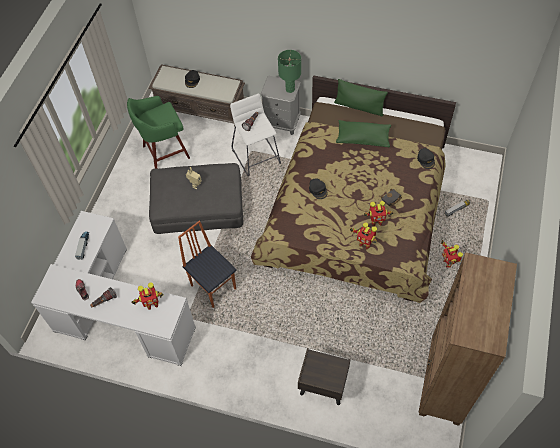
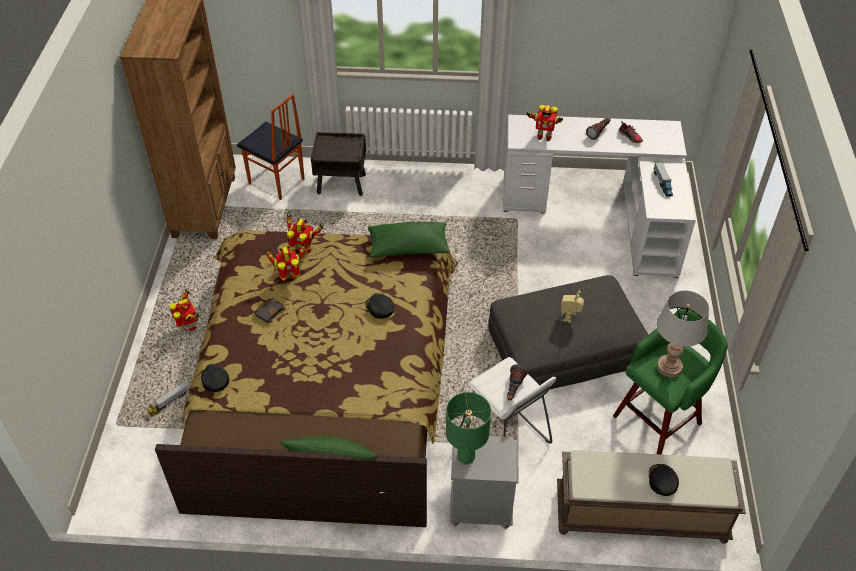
camera: 165 degrees right, 10 degrees down
toy robot [131,283,163,310] -> toy robot turned 135 degrees counterclockwise [526,105,563,141]
chair [178,221,237,308] -> chair moved to [237,94,305,200]
green pillow [336,120,391,148] -> green pillow moved to [368,222,450,258]
none -> grey table lamp [656,290,709,377]

